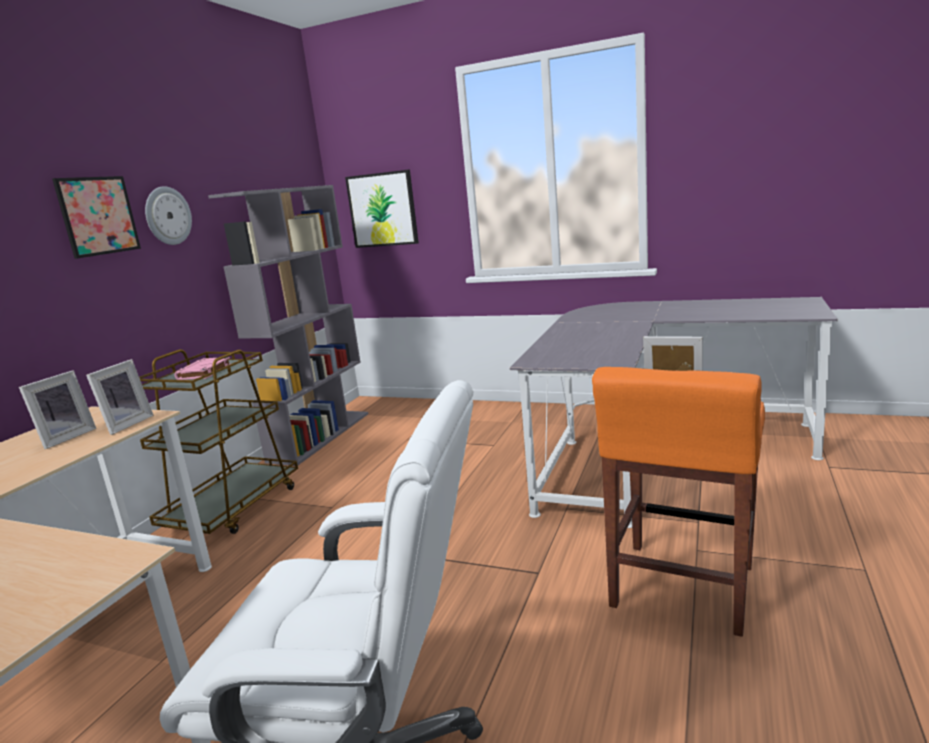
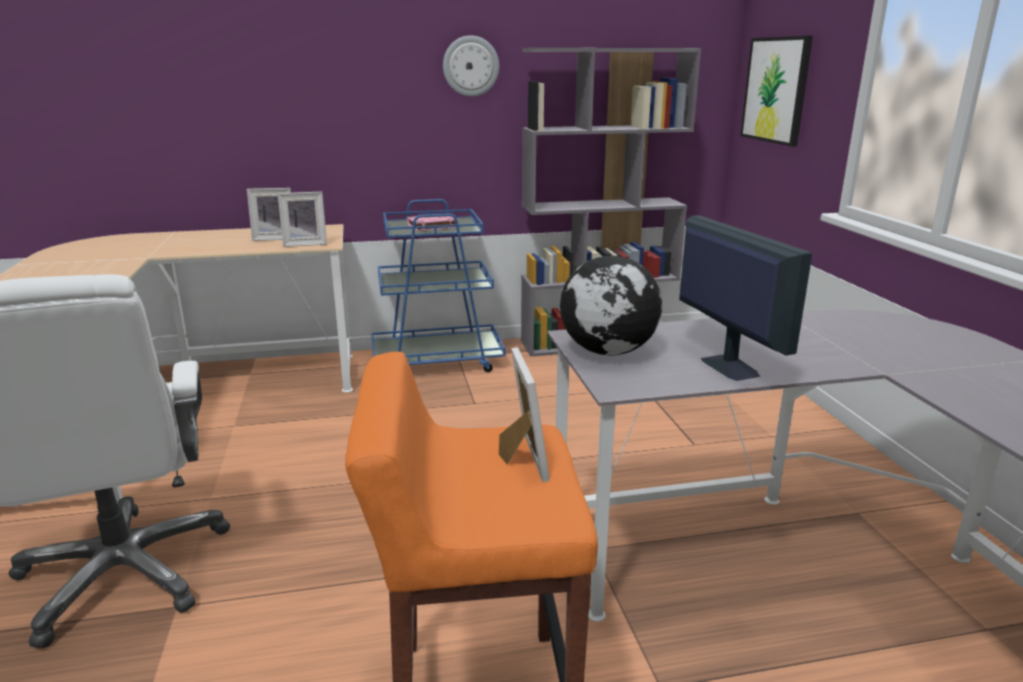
camera: 55 degrees right, 5 degrees up
picture [52,176,141,259] -> none
brown cart [139,349,298,534] -> blue cart [371,199,506,372]
none -> globe [560,256,663,356]
none -> monitor [679,215,812,381]

